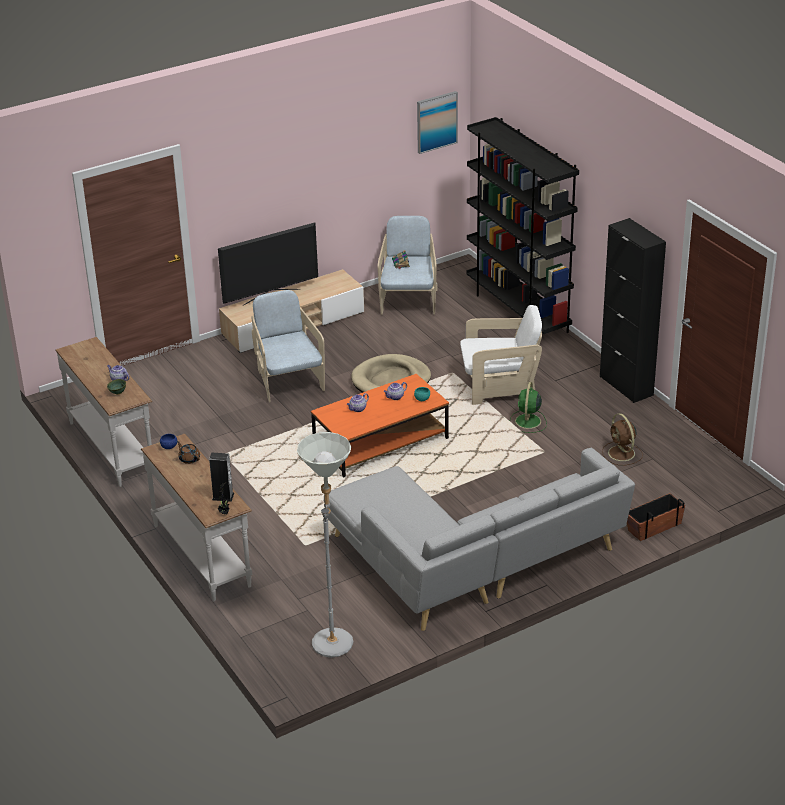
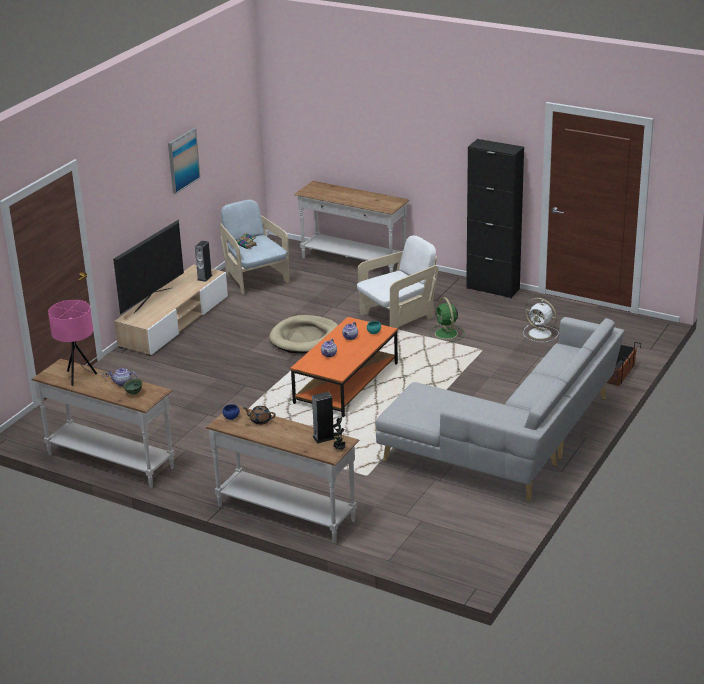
camera: 30 degrees left, 5 degrees down
beige armchair [251,290,325,403] -> none
grey floor lamp [297,432,353,658] -> none
picture [417,91,458,154] -> picture moved to [168,128,200,194]
black bookcase [467,117,579,334] -> white console table [294,181,409,273]
brown fan [602,413,643,466] -> white fan [523,298,559,342]
none -> pink table lamp [48,300,110,386]
none -> speaker [195,241,213,282]

